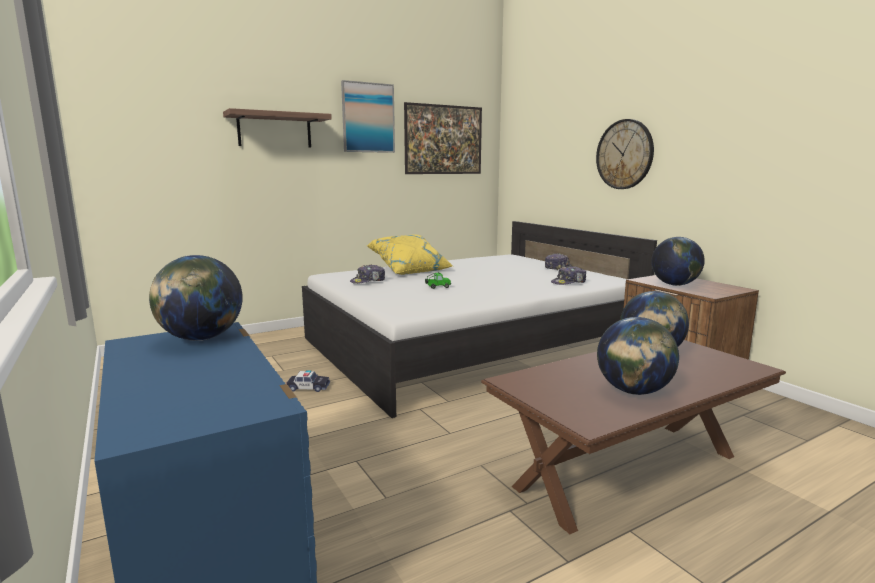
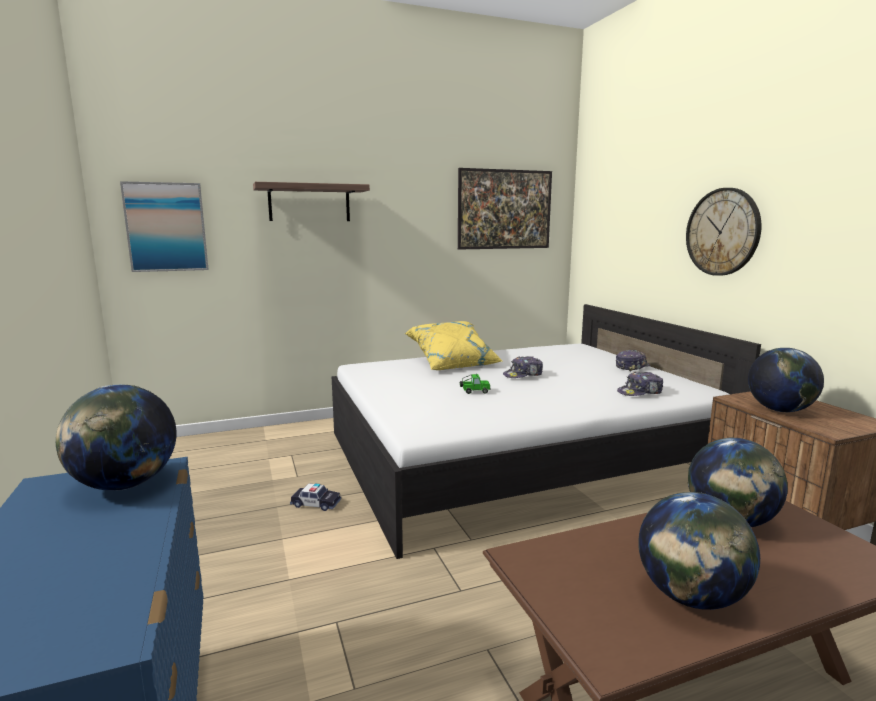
camera: 10 degrees right, 0 degrees up
picture [341,80,395,153] -> picture moved to [120,181,209,272]
cap [350,265,385,284] -> cap moved to [503,356,543,378]

